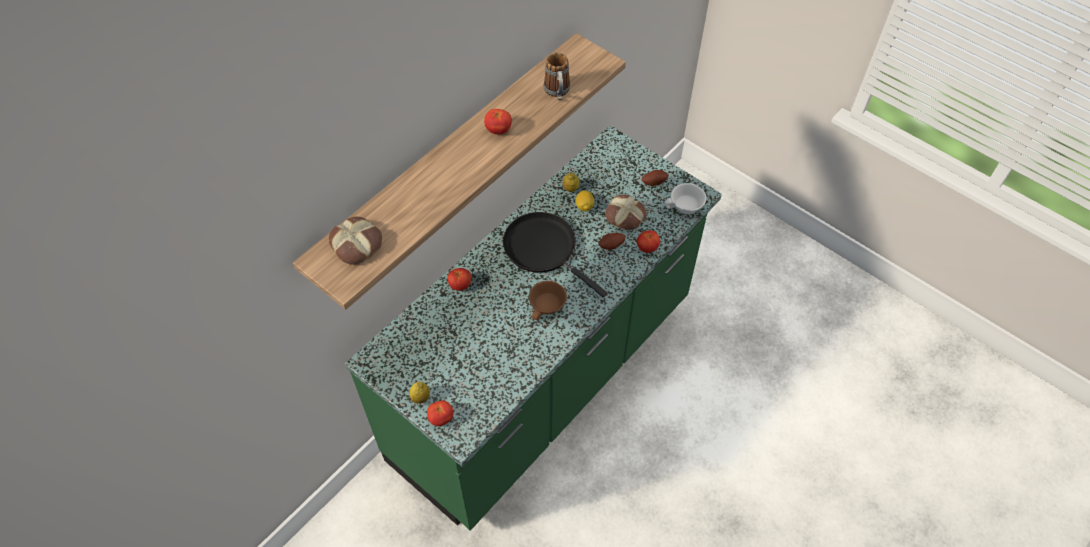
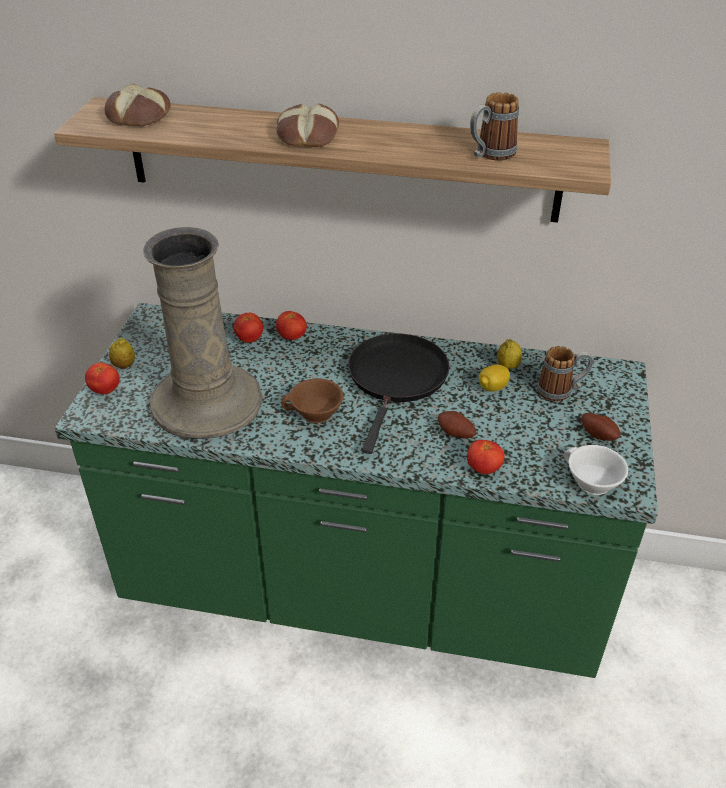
camera: 60 degrees right, 15 degrees down
tomato [484,109,512,134] -> tomato moved to [234,313,263,343]
bread [605,195,647,230] -> bread moved to [276,103,339,147]
none -> beige vase [143,227,262,439]
none -> mug [537,346,593,402]

